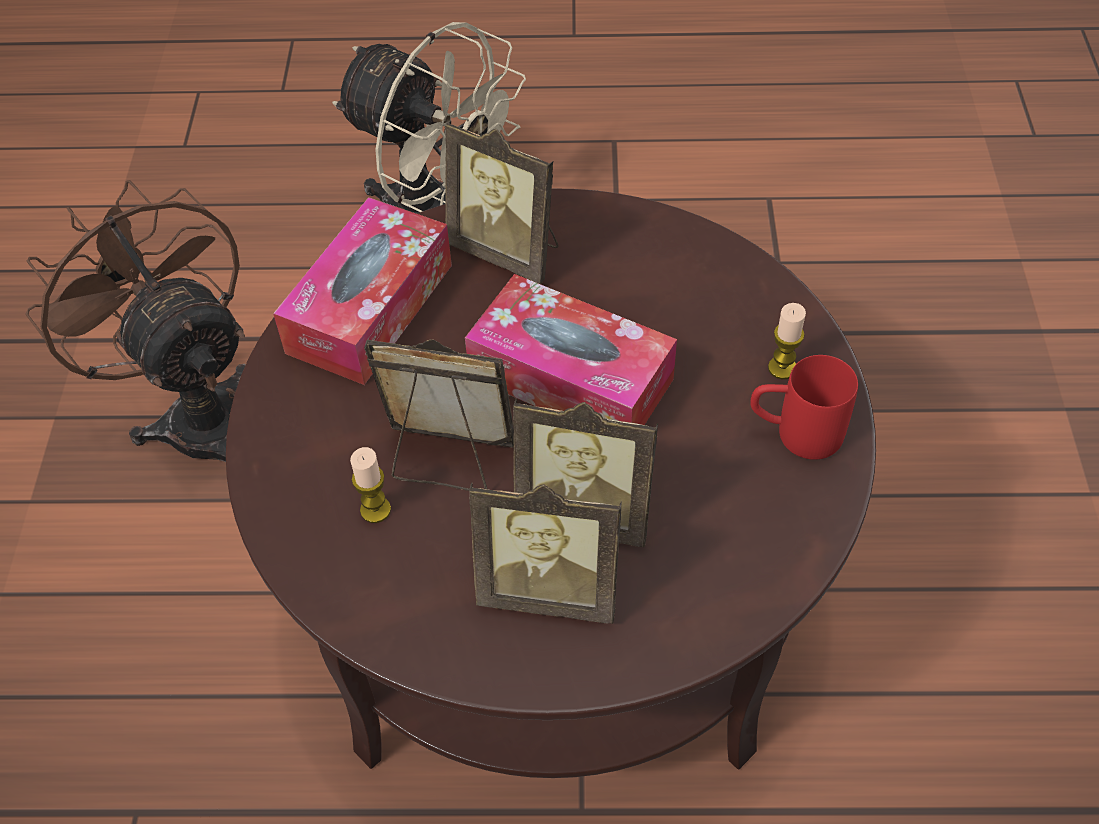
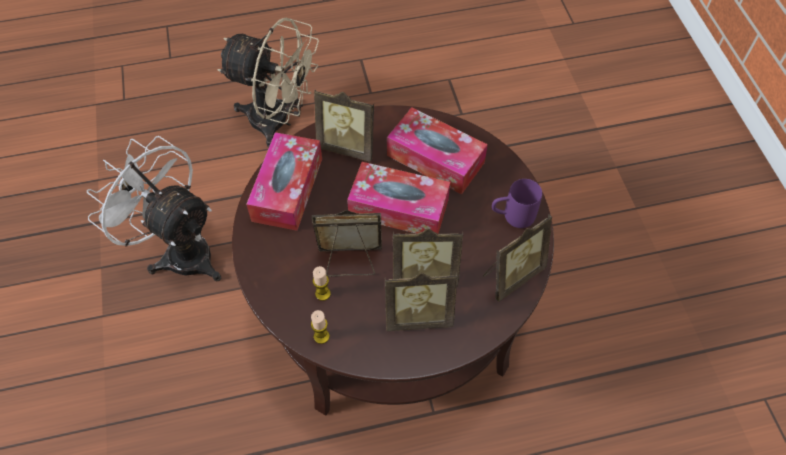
camera: 15 degrees left, 5 degrees up
brown fan [26,180,246,462] -> white fan [87,136,221,281]
red mug [751,355,858,460] -> purple mug [492,179,542,228]
candle [768,303,806,379] -> candle moved to [311,310,330,344]
none -> tissue box [387,107,488,194]
none -> picture frame [483,214,552,302]

